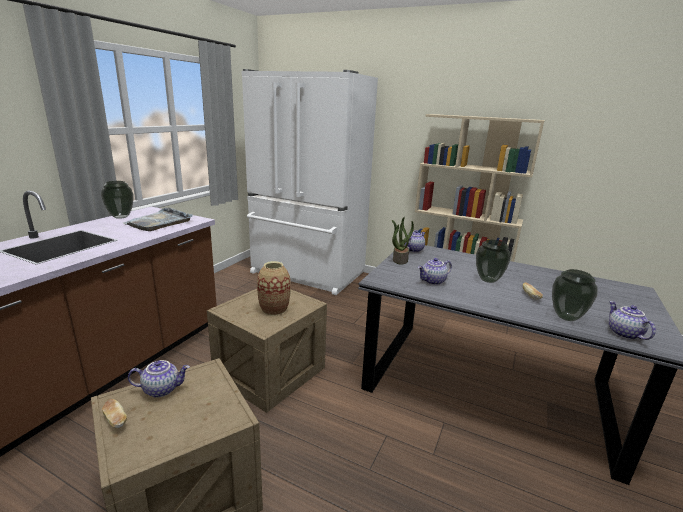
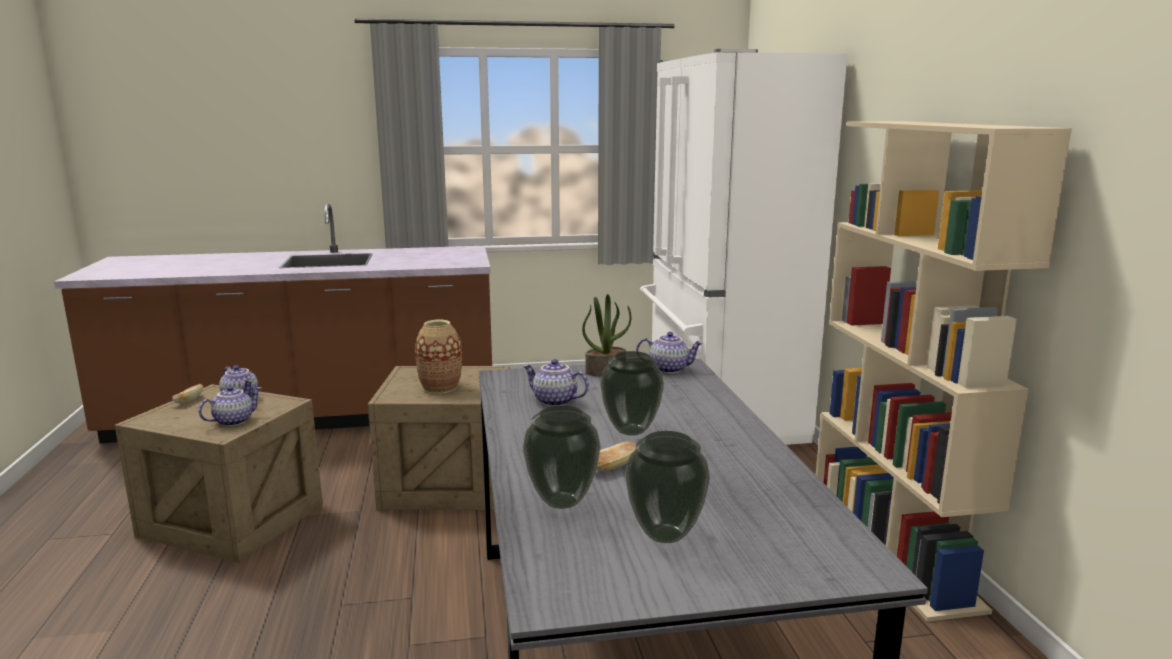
camera: 55 degrees right, 5 degrees down
vase [101,181,133,219] -> vase moved to [625,431,710,543]
grey tray [123,208,193,231] -> none
teapot [609,301,656,340] -> teapot moved to [199,386,261,426]

